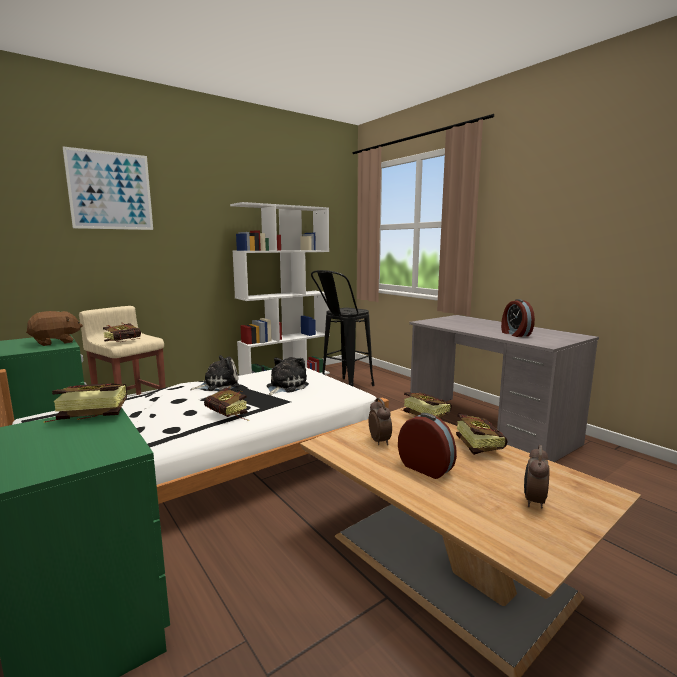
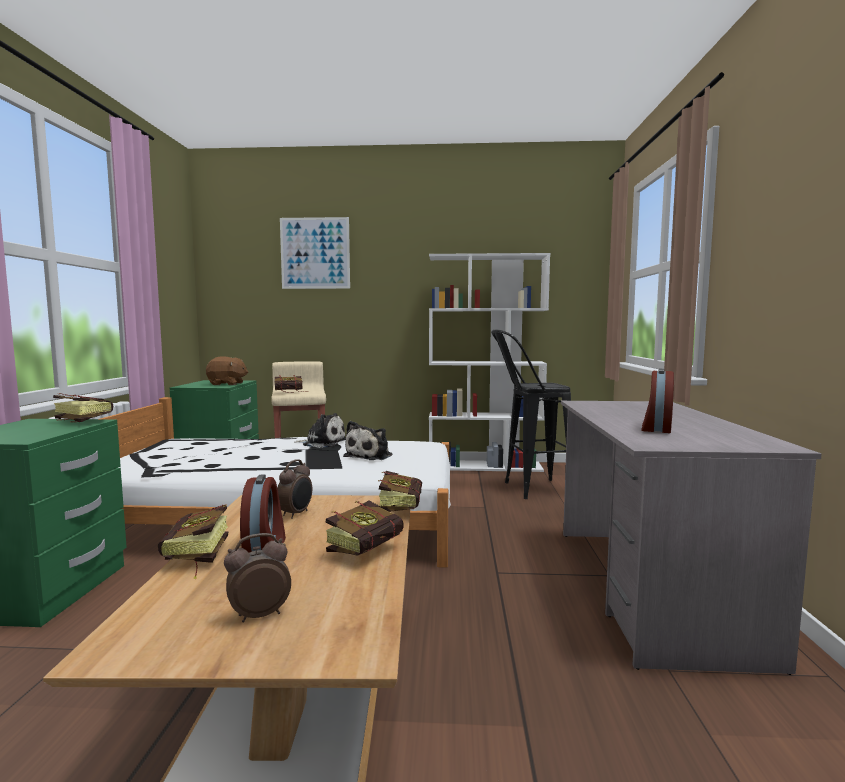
camera: 40 degrees right, 5 degrees down
book [204,387,249,421] -> book moved to [158,504,228,579]
plush toy [267,357,309,396] -> plush toy turned 135 degrees clockwise [343,421,392,460]

